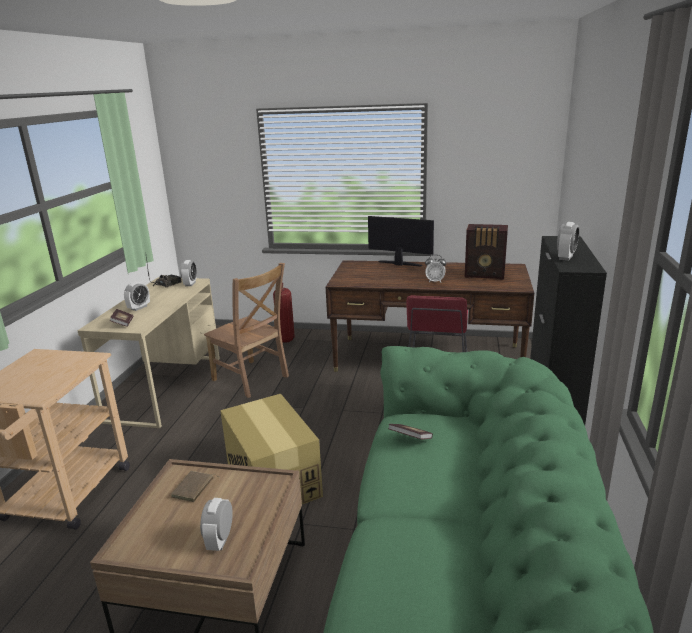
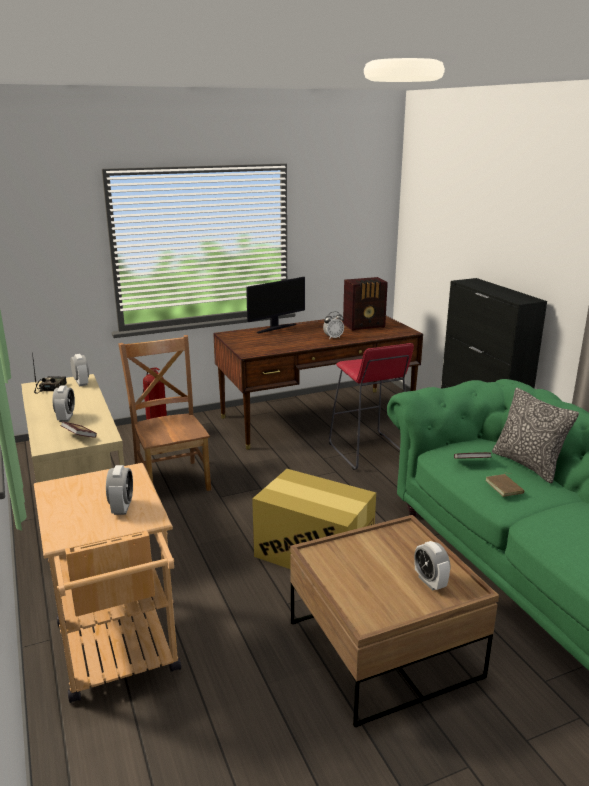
camera: 35 degrees left, 0 degrees up
brown book [171,471,219,502] -> brown book moved to [485,473,525,497]
brown chair [204,263,289,398] -> brown chair turned 120 degrees counterclockwise [118,335,211,491]
monitor [368,216,434,267] -> monitor turned 150 degrees clockwise [246,277,305,333]
alarm clock [557,222,579,261] -> alarm clock moved to [106,465,133,515]
none -> pillow [492,387,579,483]

